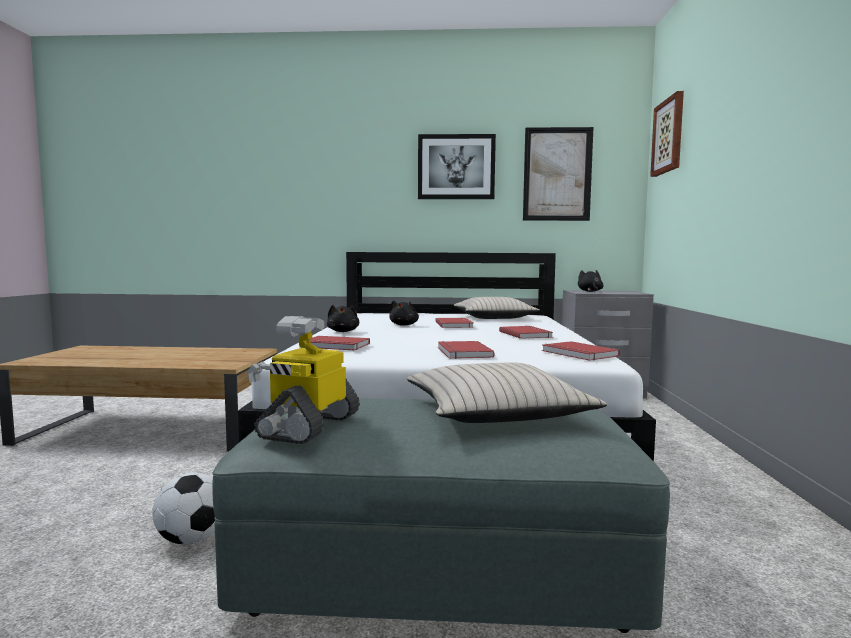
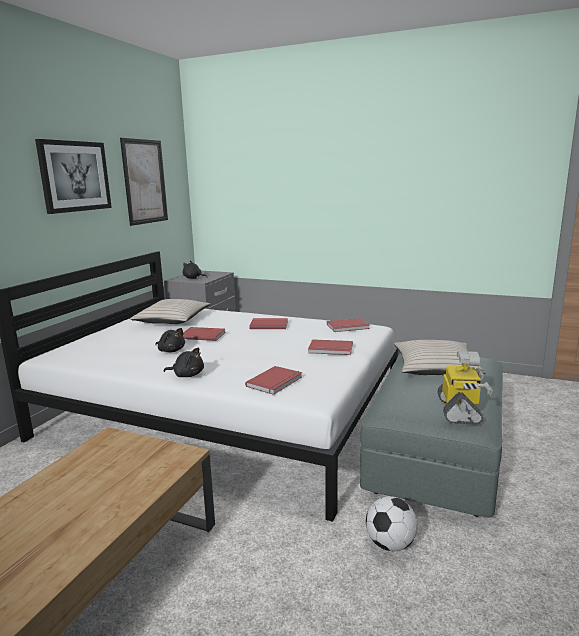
camera: 70 degrees left, 10 degrees up
toy robot [247,316,360,444] -> toy robot turned 120 degrees counterclockwise [437,351,493,425]
picture [650,91,684,177] -> none

